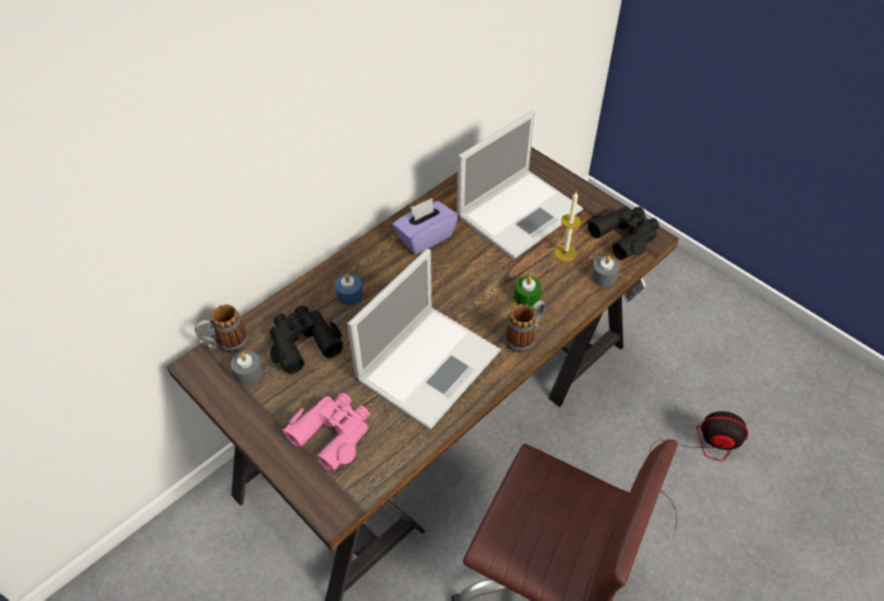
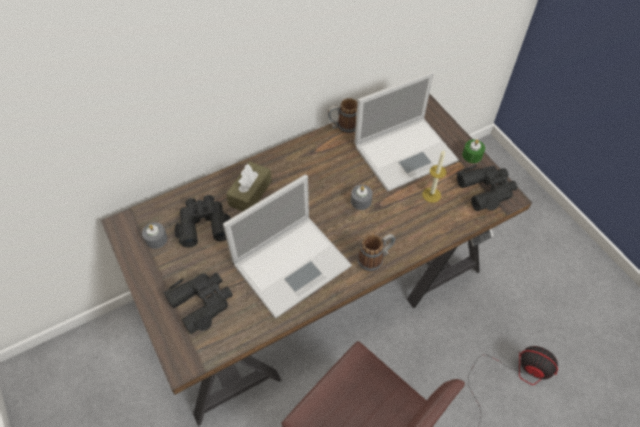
camera: 15 degrees right, 5 degrees up
mug [195,304,248,352] -> mug moved to [328,98,357,133]
pink binoculars [282,393,370,472] -> black binoculars [163,272,233,334]
blue candle [335,274,363,305] -> brown tissue box [226,161,272,212]
purple tissue box [393,198,458,255] -> none
green candle [514,276,542,307] -> green candle moved to [462,139,485,163]
grey candle [591,256,620,287] -> grey candle moved to [351,185,373,210]

